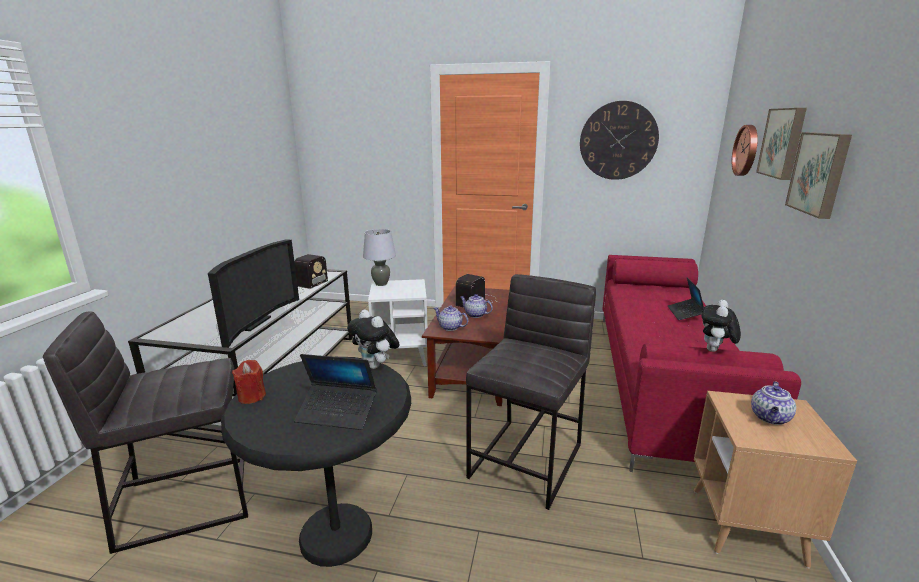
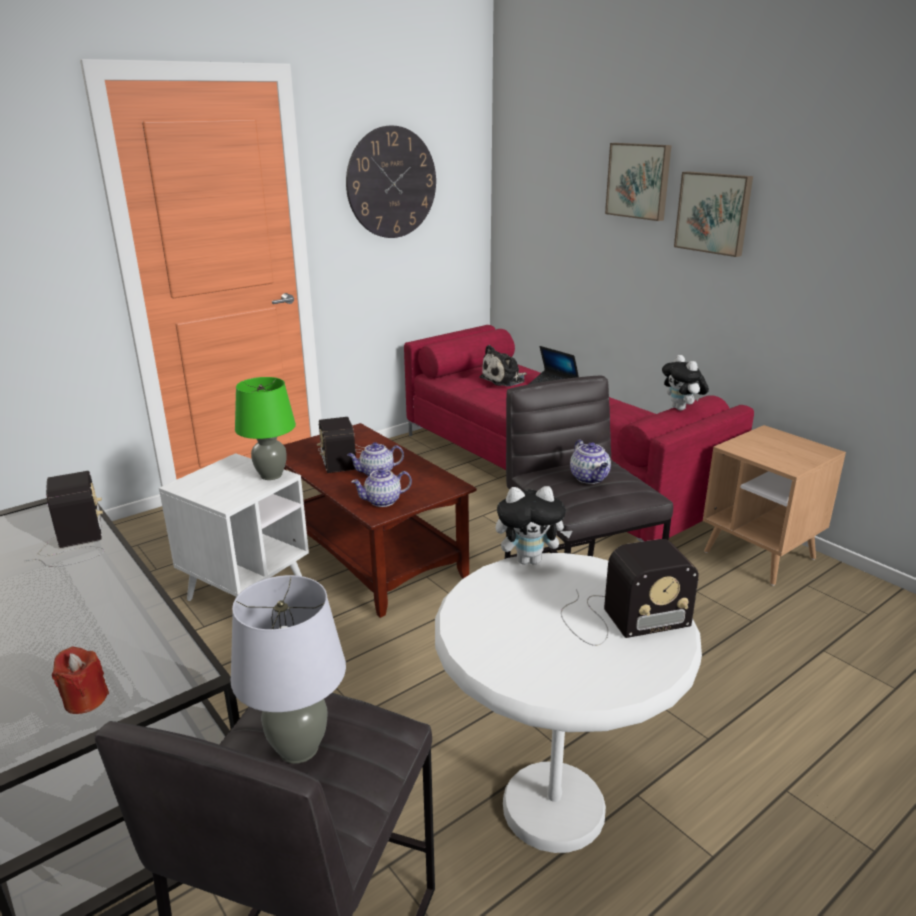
camera: 50 degrees left, 5 degrees up
television [208,239,299,348] -> none
black side table [221,357,411,567] -> white side table [435,553,702,853]
red candle [232,360,266,404] -> red candle moved to [52,646,109,714]
laptop [294,354,377,430] -> radio [561,539,699,646]
grey table lamp [363,229,396,286] -> grey table lamp moved to [231,575,346,764]
wall clock [732,125,758,176] -> none
teapot [751,381,796,425] -> teapot moved to [570,440,611,484]
none -> green table lamp [235,377,296,480]
none -> plush toy [479,345,527,387]

